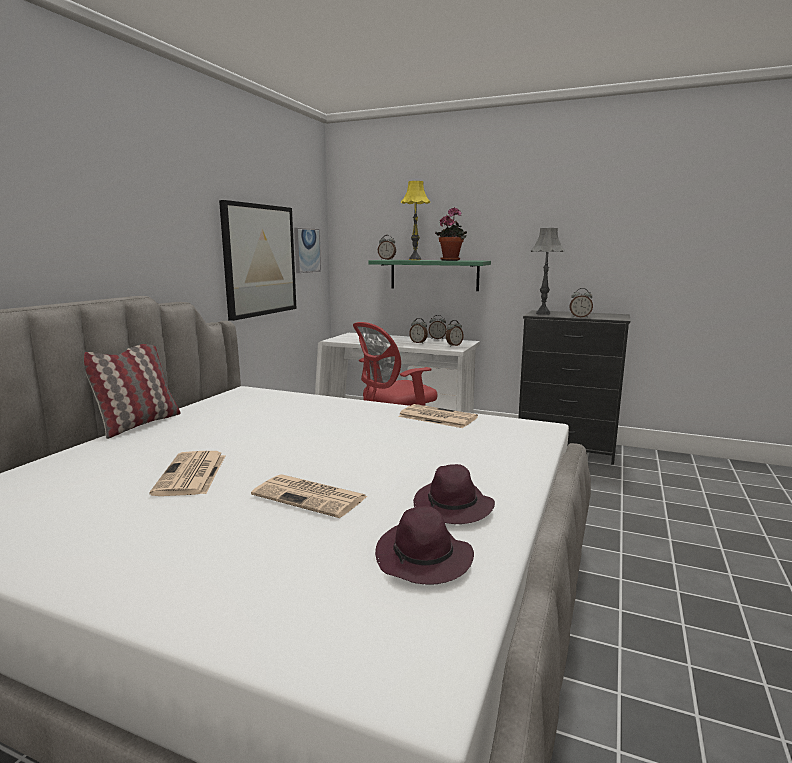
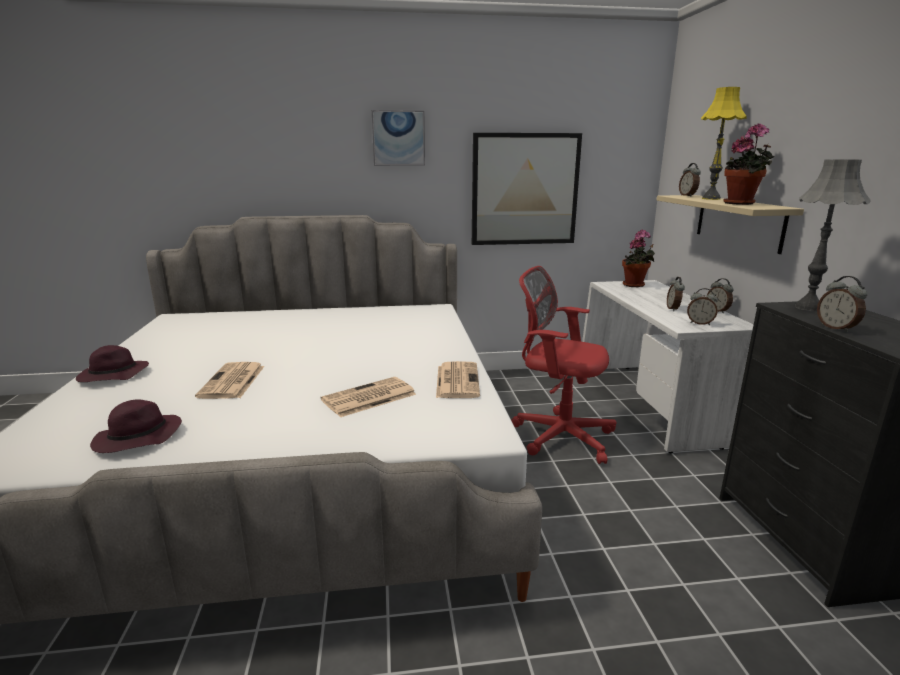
camera: 60 degrees right, 5 degrees up
pillow [84,344,181,439] -> none
newspaper [150,451,225,496] -> newspaper moved to [321,377,416,417]
picture [294,228,321,273] -> picture moved to [372,110,425,166]
green shelf [368,260,491,291] -> beige shelf [657,195,804,254]
purple hat [413,464,495,524] -> purple hat moved to [76,345,149,382]
none -> potted plant [622,230,655,287]

